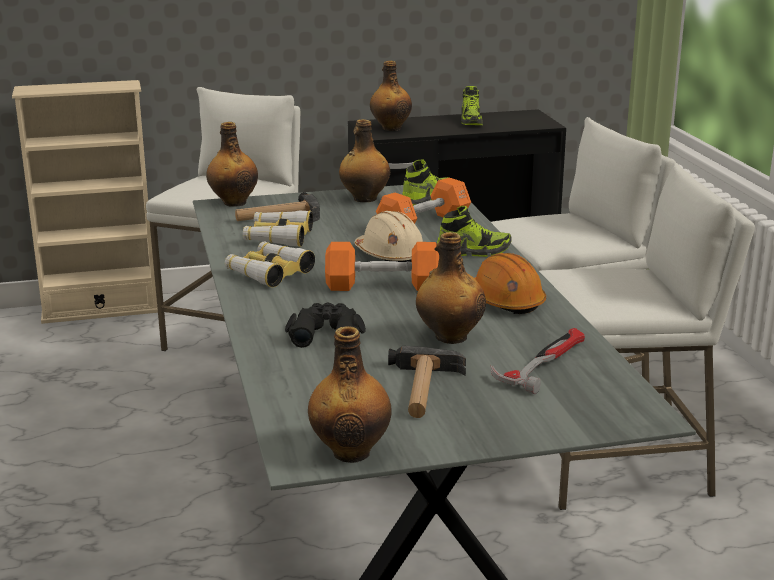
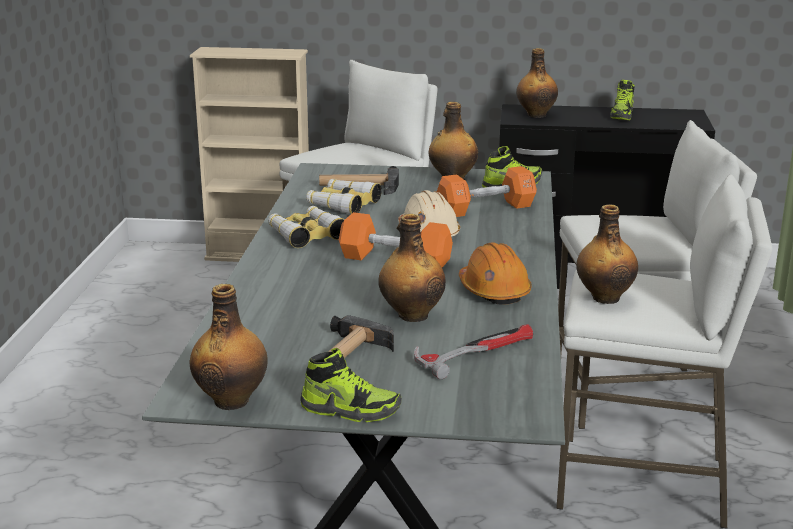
camera: 20 degrees right, 0 degrees up
bottle [206,122,258,207] -> bottle moved to [576,205,638,304]
black binoculars [285,302,366,348] -> none
shoe [436,206,512,257] -> shoe moved to [300,348,402,422]

